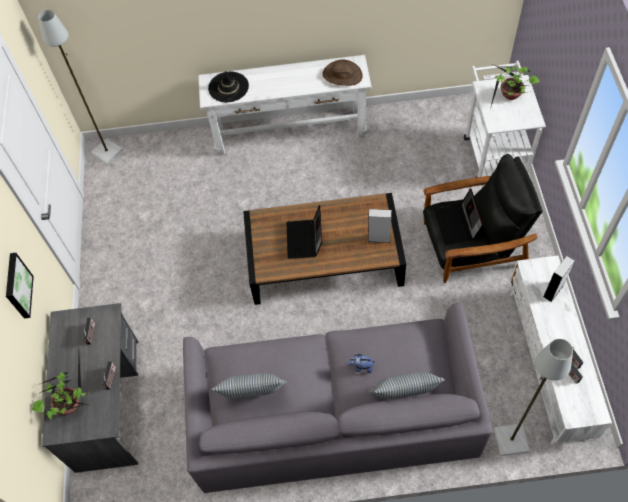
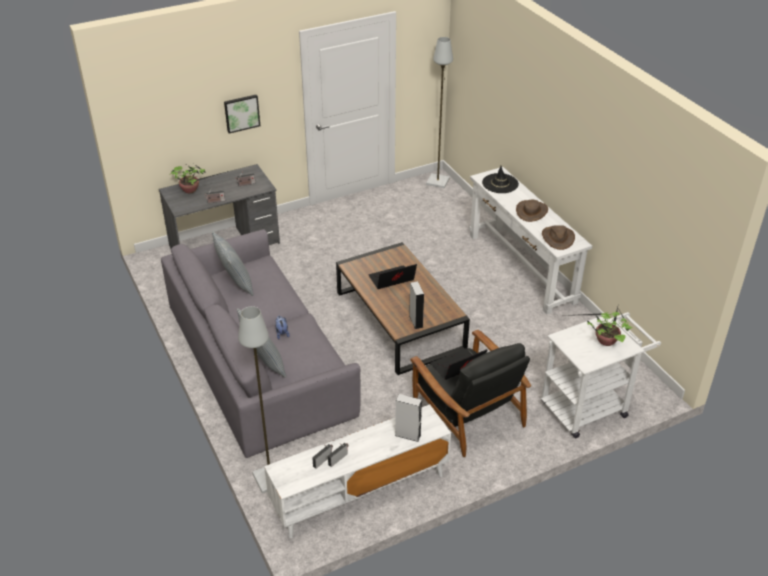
camera: 65 degrees right, 20 degrees down
none -> brown hat [516,199,548,222]

